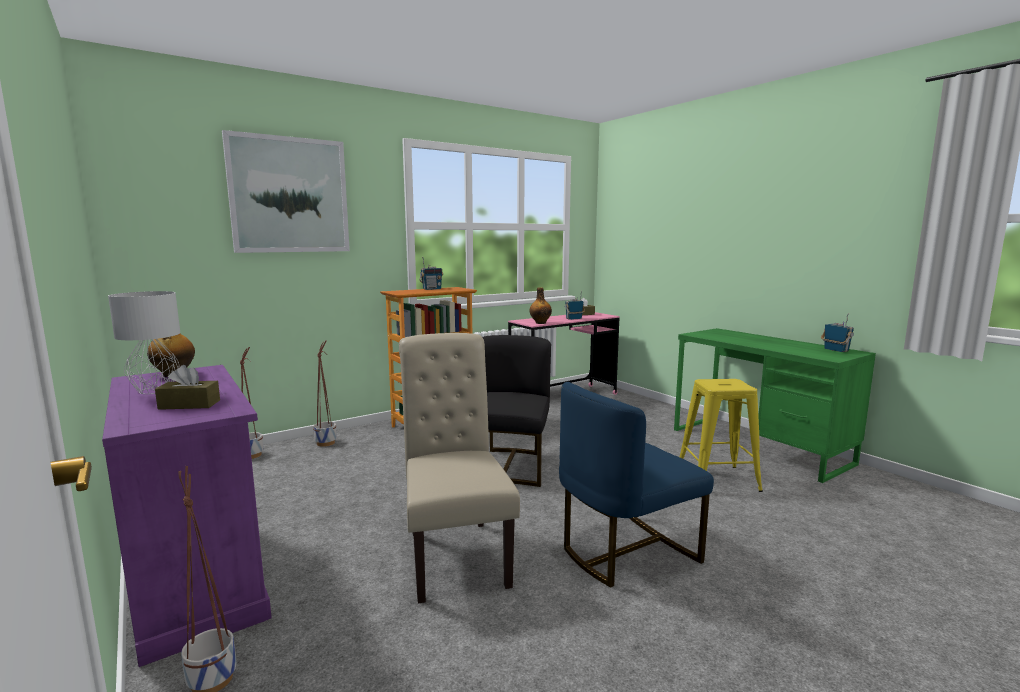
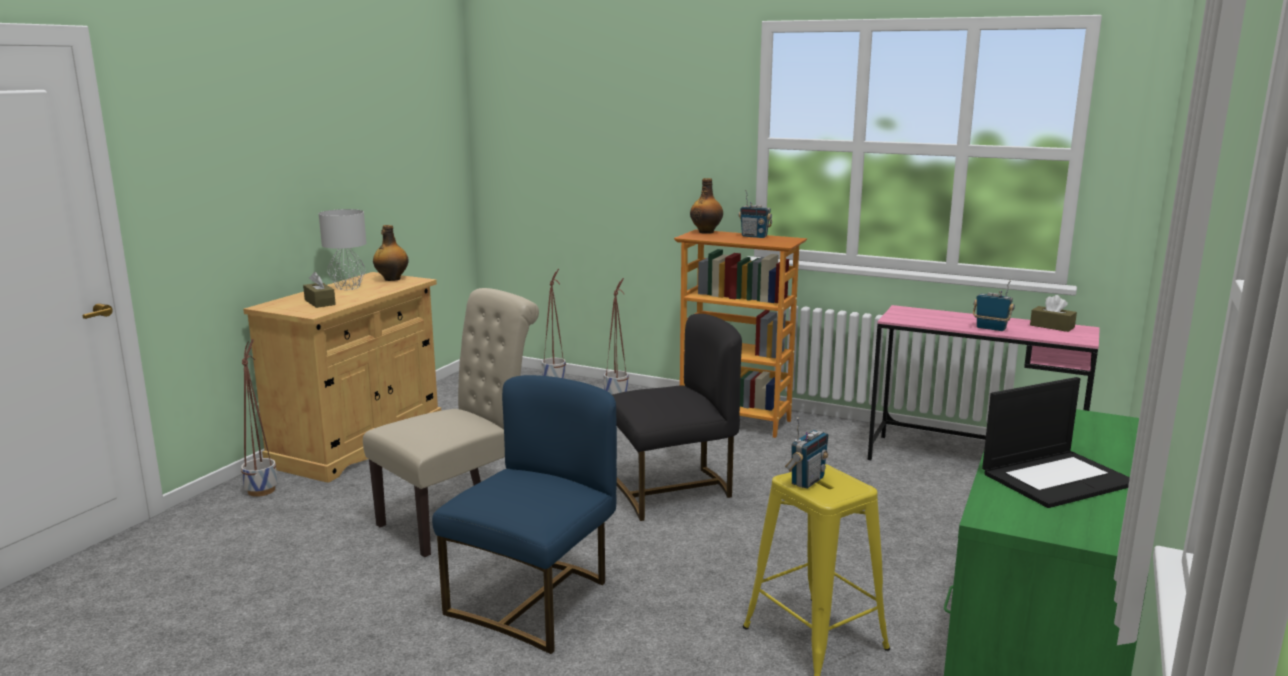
camera: 60 degrees right, 5 degrees up
purple cabinet [102,365,272,667] -> beige cabinet [243,272,441,483]
picture [222,130,350,253] -> none
bottle [529,287,552,324] -> bottle moved to [690,178,723,234]
blue chair [559,382,714,588] -> blue chair turned 90 degrees clockwise [432,375,617,654]
radio [821,313,854,352] -> radio moved to [785,417,828,489]
none -> laptop [982,377,1130,508]

